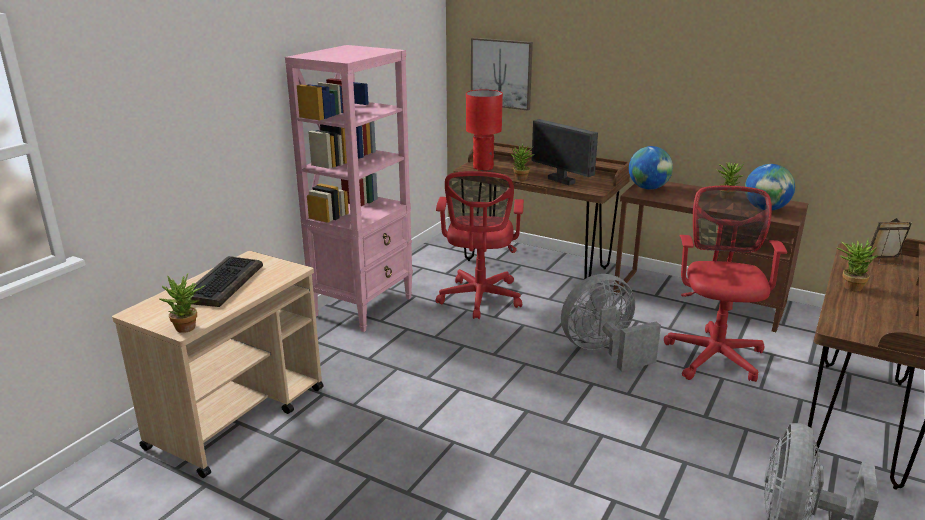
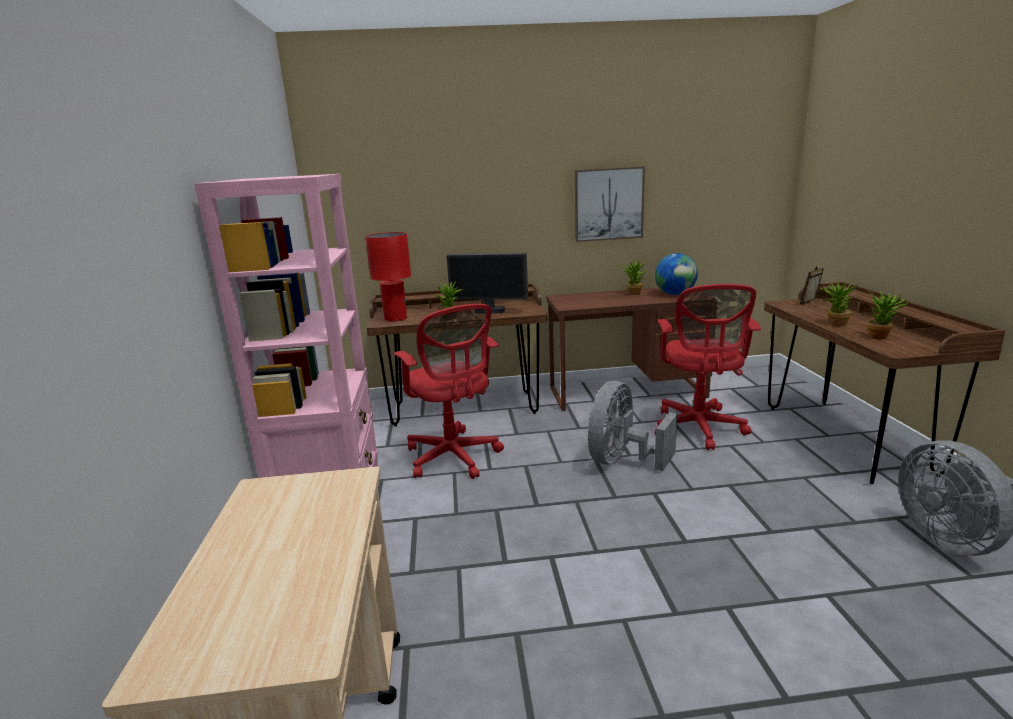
camera: 35 degrees left, 5 degrees down
potted plant [160,273,206,333] -> potted plant moved to [867,291,910,340]
keyboard [188,256,263,307] -> none
picture [471,38,533,111] -> picture moved to [575,167,645,242]
globe [629,146,673,190] -> none
red office chair [664,186,787,382] -> red office chair turned 150 degrees counterclockwise [654,284,761,450]

